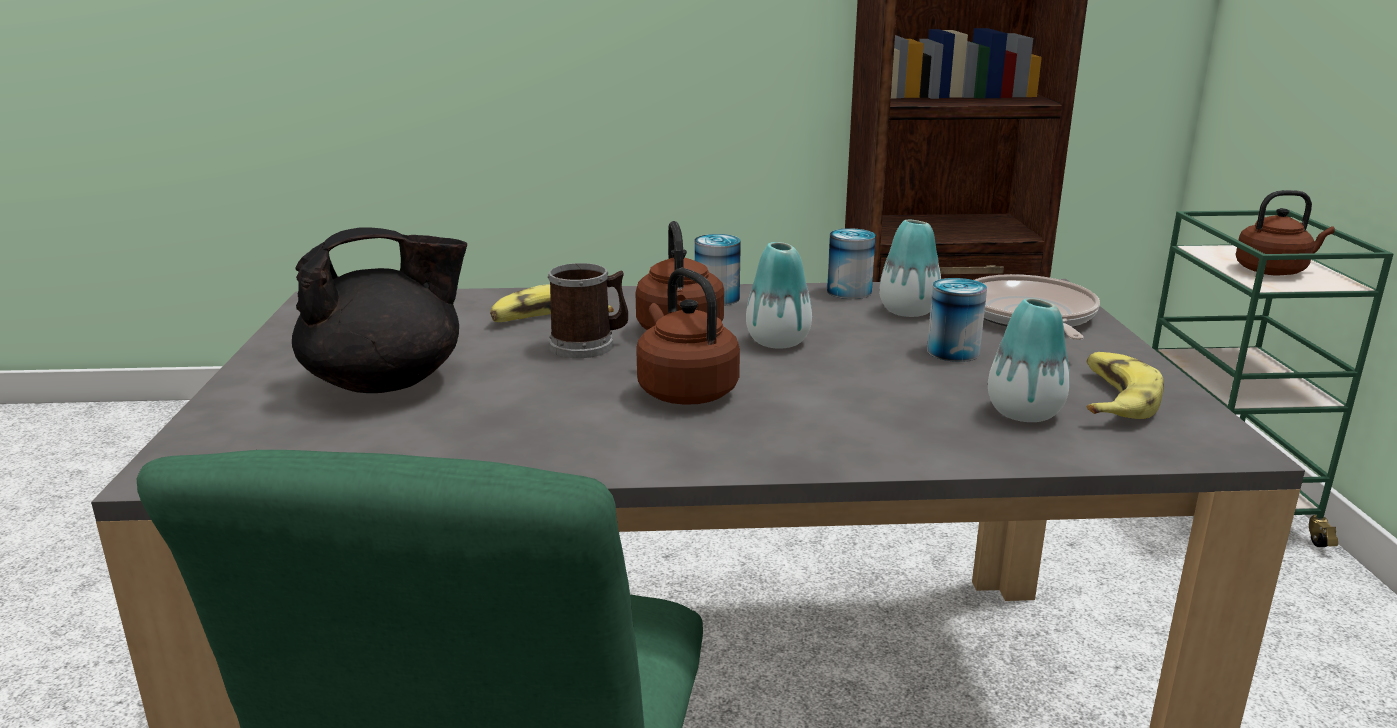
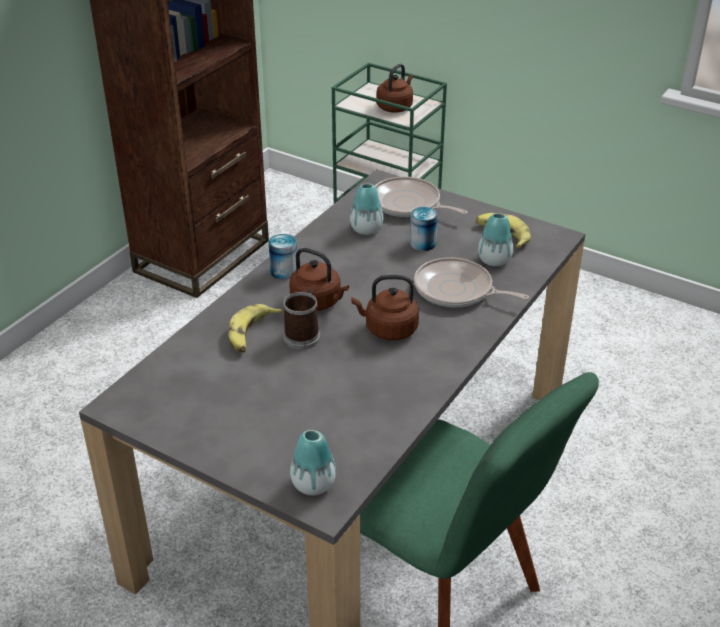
camera: 55 degrees left, 15 degrees up
black teapot [292,228,467,393] -> none
vase [746,242,812,349] -> vase moved to [290,430,336,495]
can [827,228,876,299] -> none
none -> frying pan [414,257,529,307]

